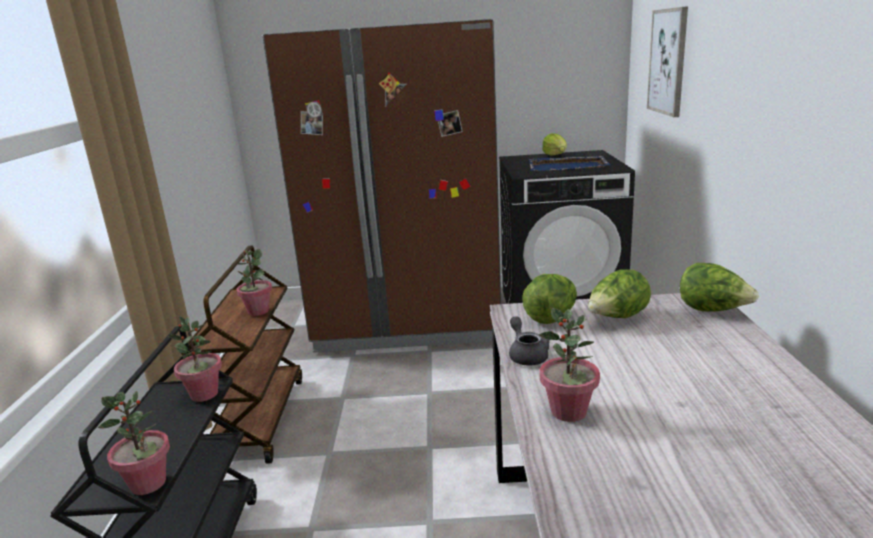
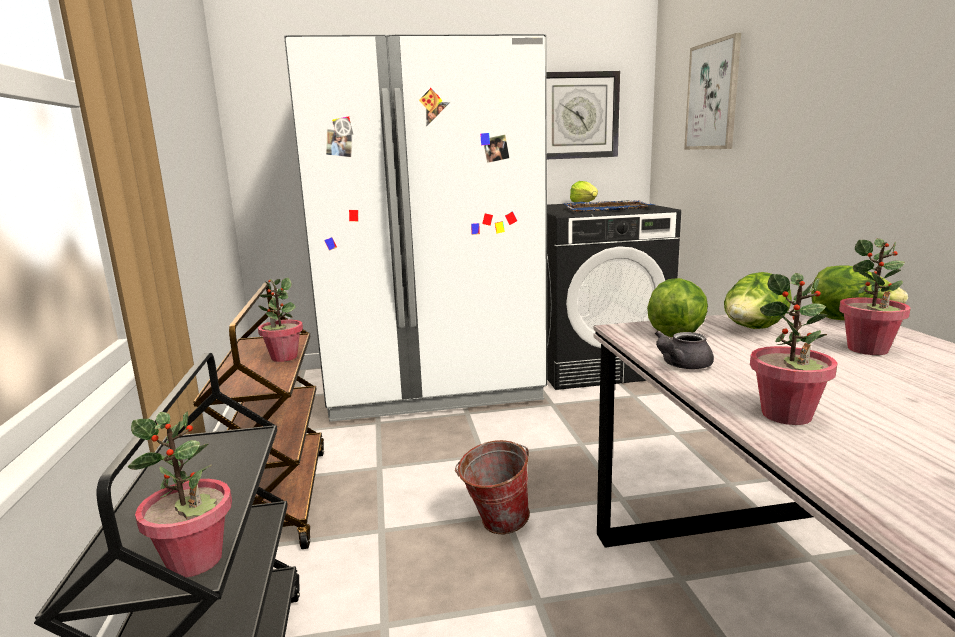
camera: 10 degrees left, 5 degrees down
potted plant [168,316,222,402] -> potted plant moved to [839,238,911,355]
brown fridge [262,19,501,353] -> white fridge [284,34,547,422]
grey teapot [509,316,552,366] -> grey teapot turned 105 degrees counterclockwise [655,331,714,369]
none -> bucket [455,440,530,534]
none -> wall clock [547,71,620,159]

